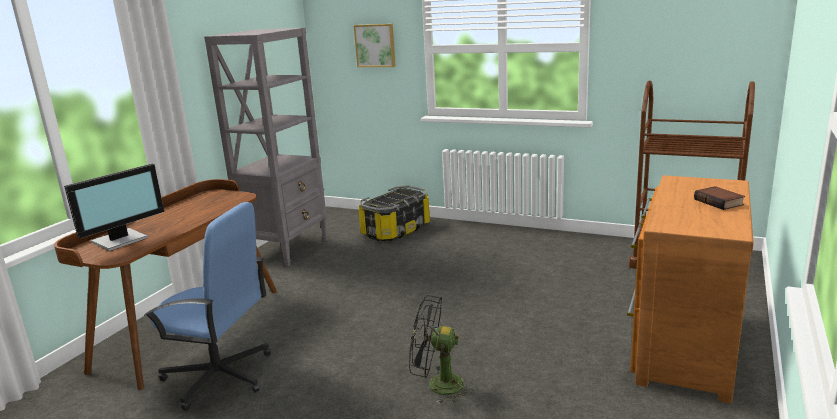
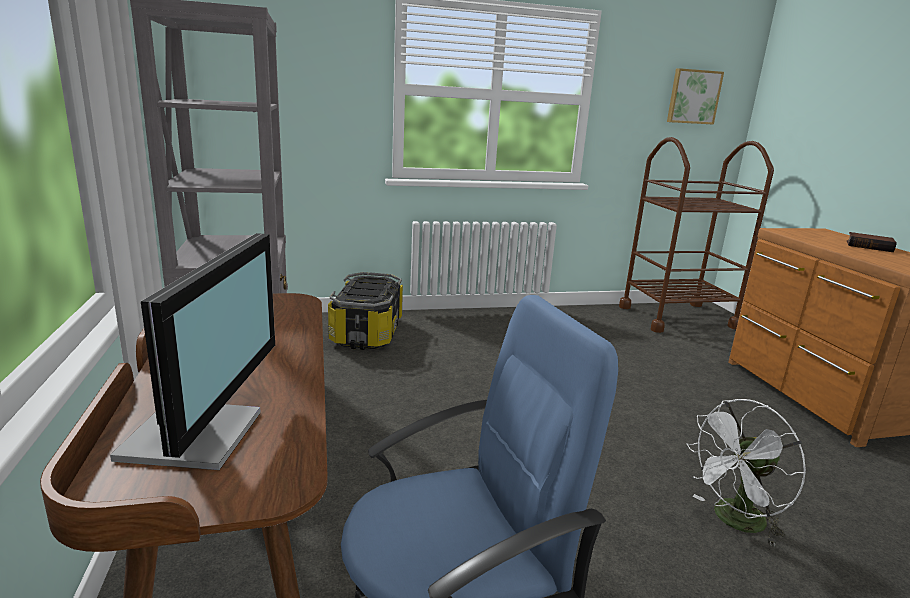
camera: 40 degrees left, 0 degrees up
picture [354,24,396,67] -> picture moved to [667,68,724,125]
black fan [409,295,474,404] -> white fan [686,399,806,547]

